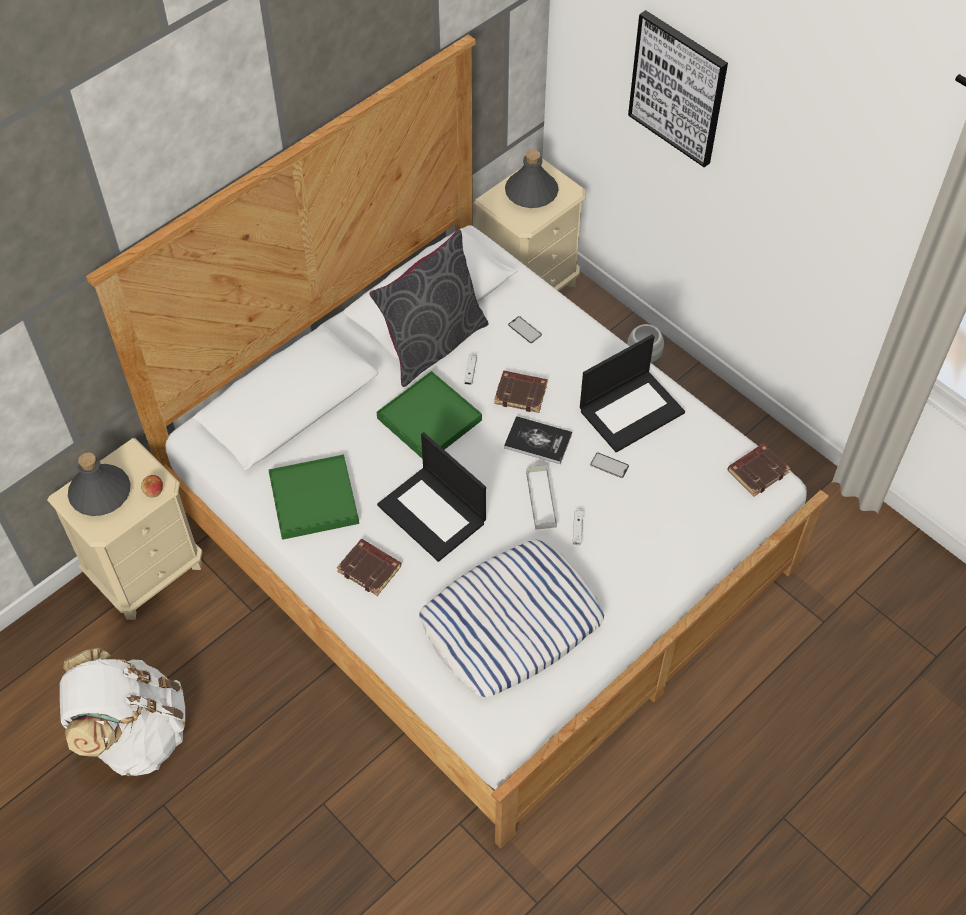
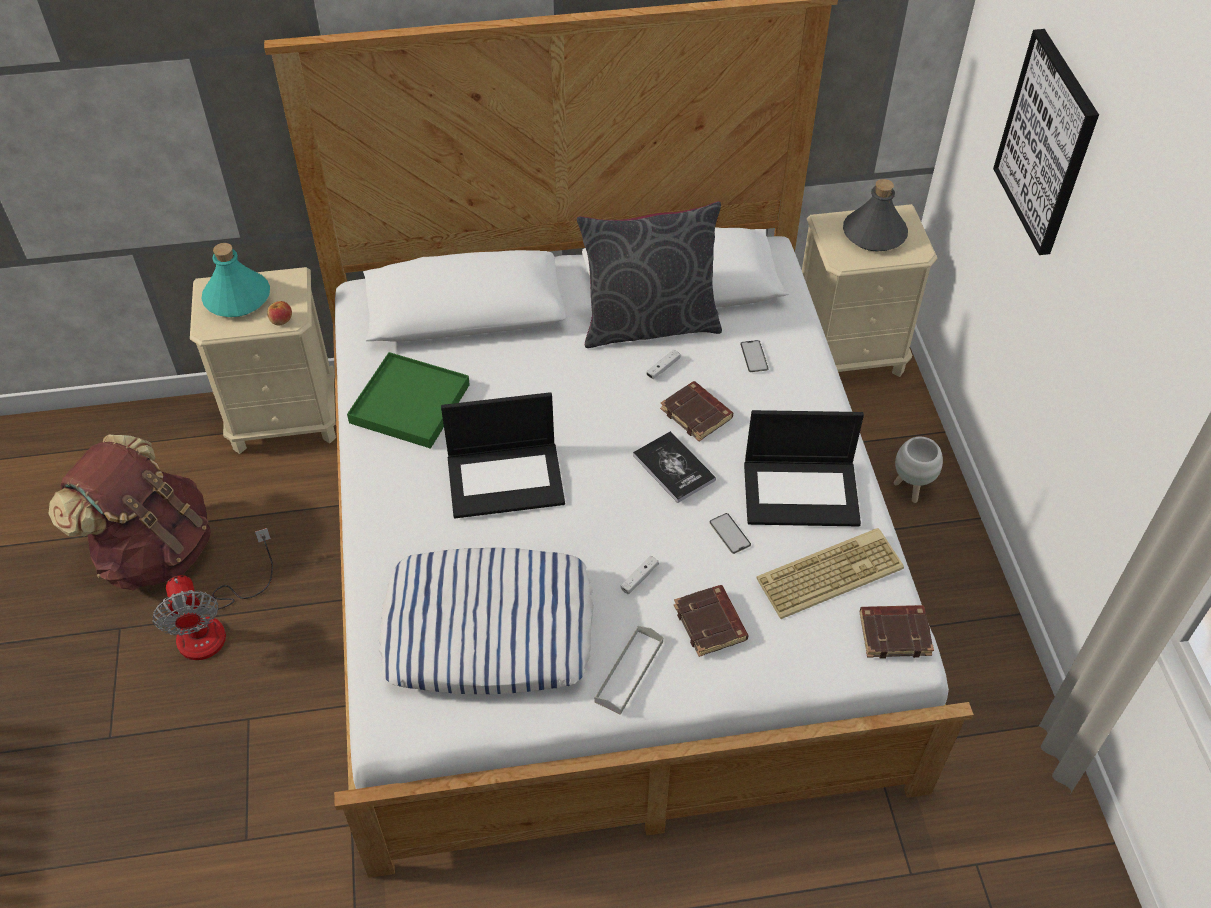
camera: 35 degrees right, 5 degrees down
white backpack [60,647,185,776] -> brown backpack [49,434,211,591]
grey bottle [68,453,130,516] -> turquoise bottle [201,243,270,317]
brown book [337,539,402,596] -> brown book moved to [674,585,748,657]
green tray [376,371,482,459] -> none
laptop [377,432,486,562] -> laptop turned 90 degrees counterclockwise [441,392,565,518]
grey tray [526,465,557,530] -> grey tray moved to [594,626,663,715]
none -> fan [153,528,273,660]
none -> keyboard [757,528,904,619]

